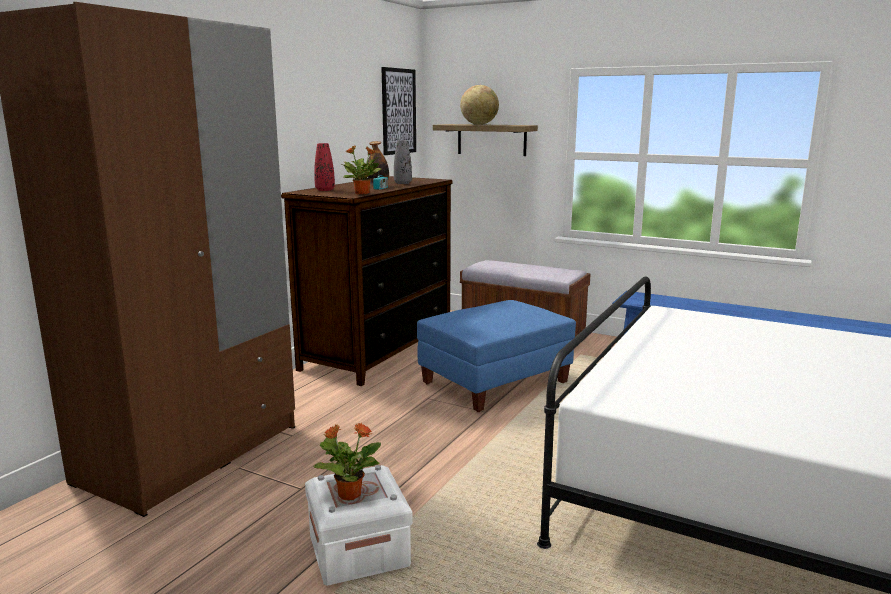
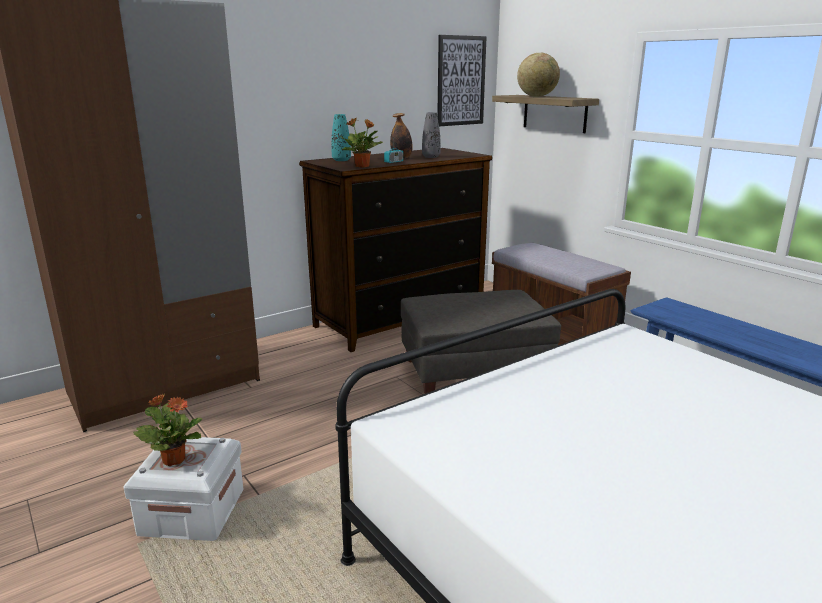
camera: 25 degrees right, 5 degrees up
red vase [314,143,335,191] -> turquoise vase [331,114,351,161]
blue ottoman [417,300,576,412] -> grey ottoman [401,290,561,394]

